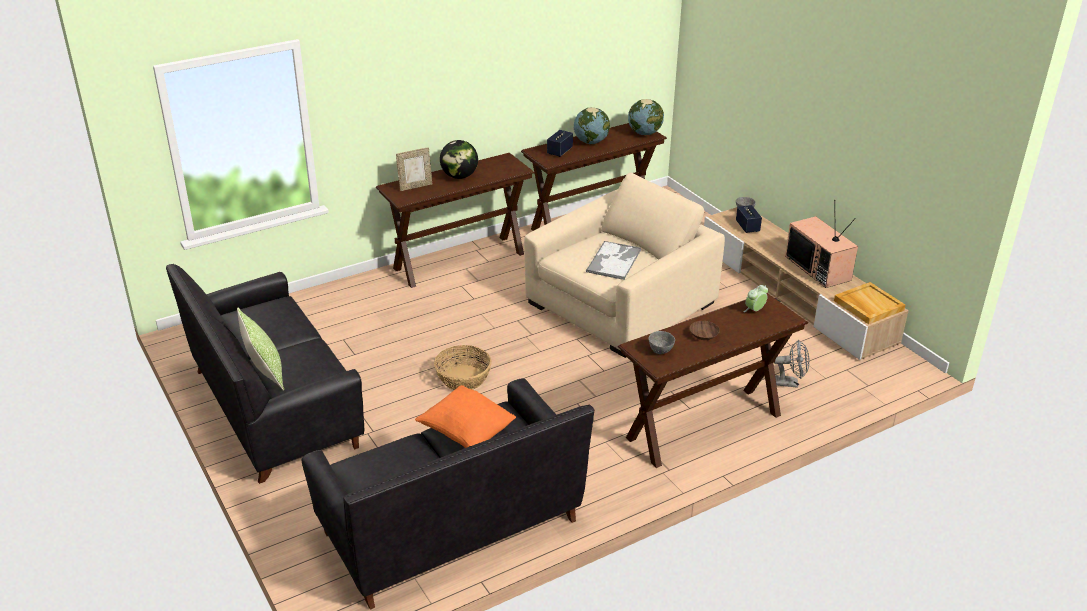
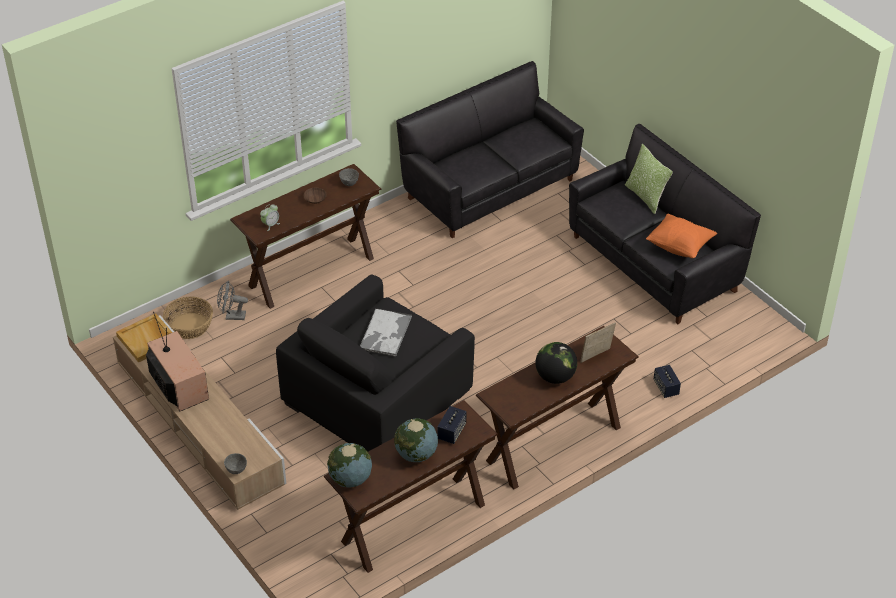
camera: 175 degrees right, 10 degrees up
orange pillow [415,385,516,448] -> orange pillow moved to [646,214,717,258]
basket [434,345,492,390] -> basket moved to [163,297,213,339]
beige armchair [524,173,725,358] -> black armchair [276,274,475,451]
speaker [736,205,762,233] -> speaker moved to [654,365,681,398]

